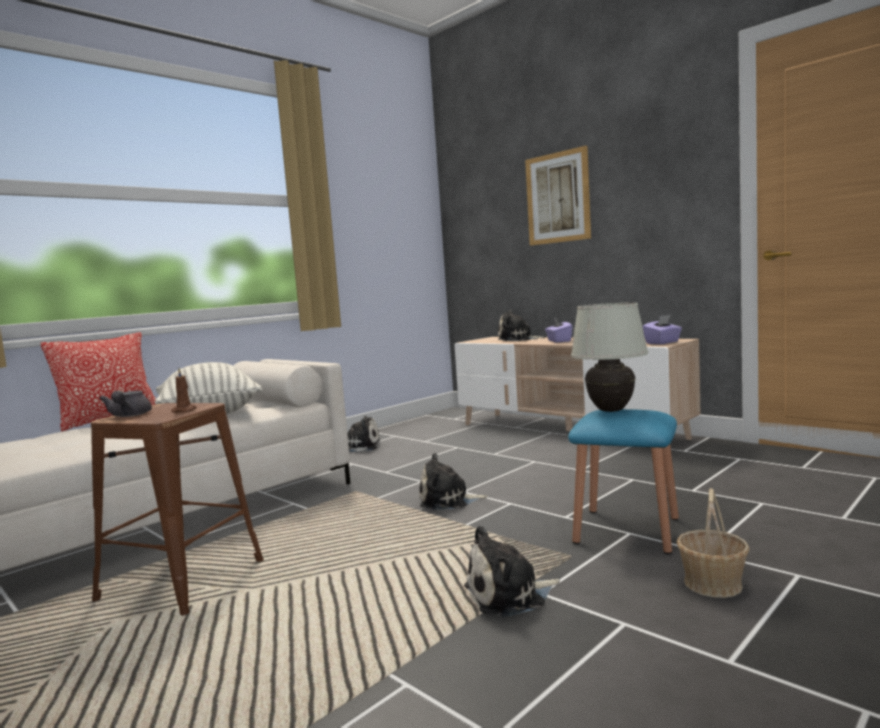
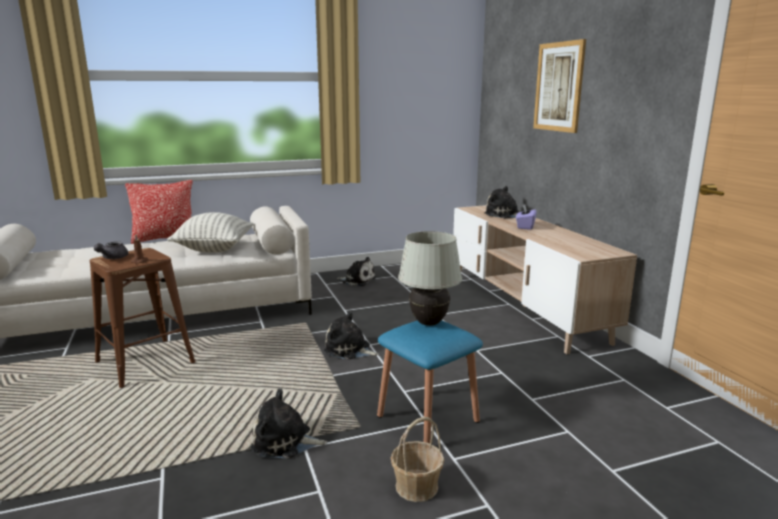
camera: 25 degrees right, 10 degrees up
purple tissue box [642,315,682,344] -> none

